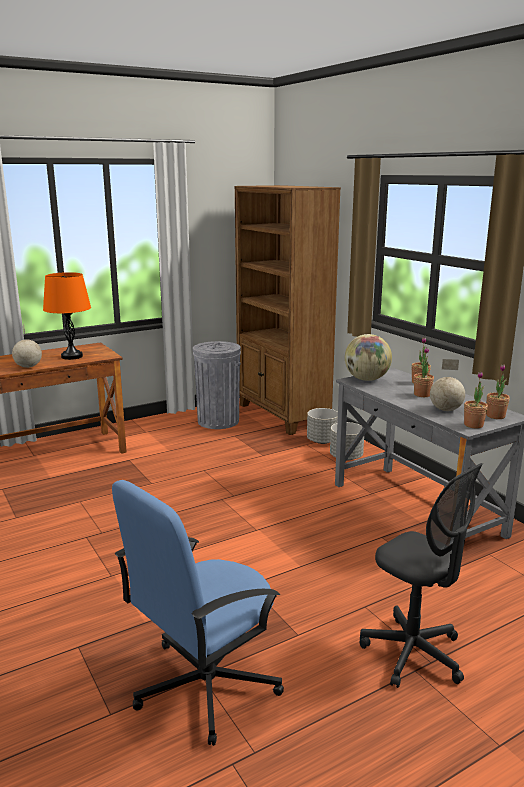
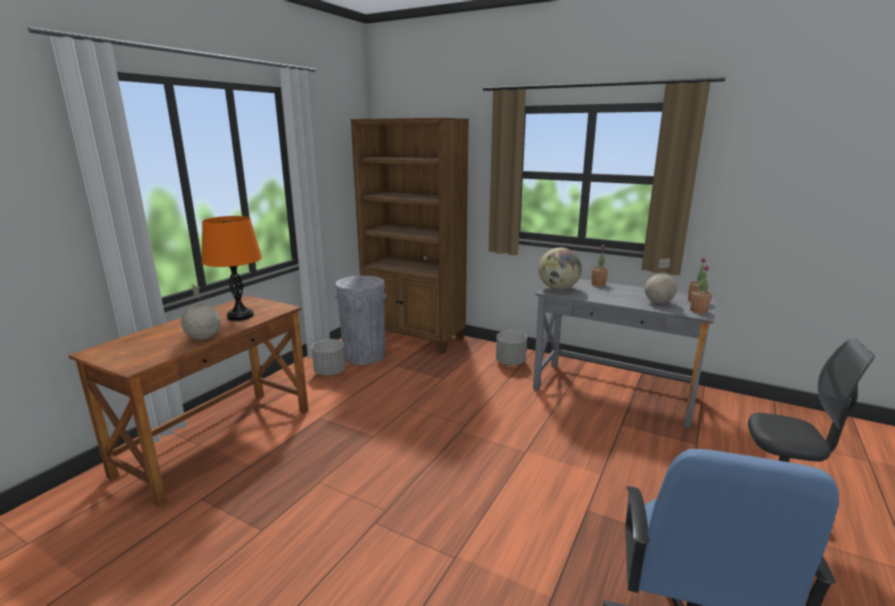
camera: 30 degrees left, 0 degrees up
grey planter [307,408,338,444] -> grey planter moved to [312,339,346,376]
potted plant [414,347,434,397] -> none

